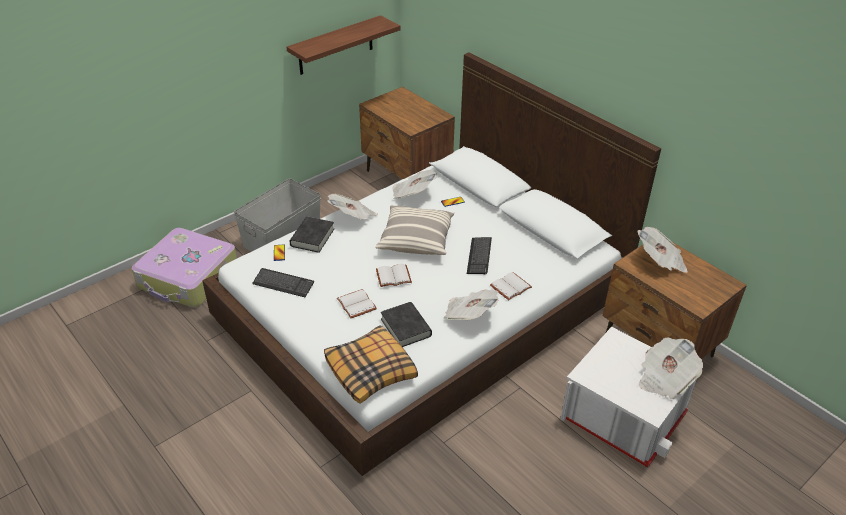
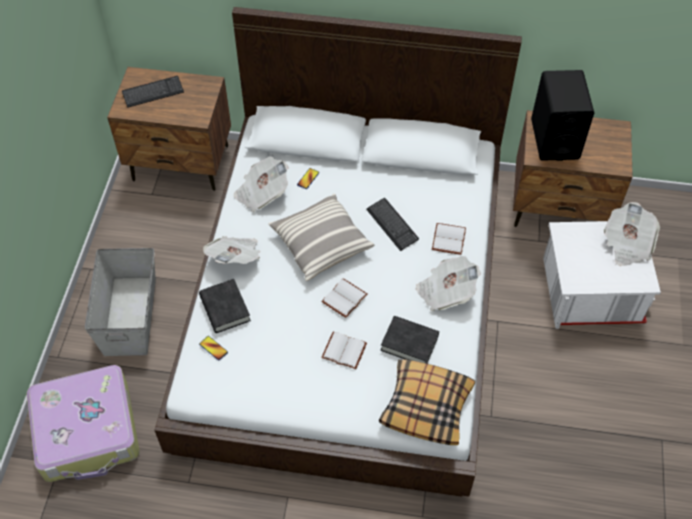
camera: 40 degrees left, 15 degrees up
keyboard [252,268,314,298] -> keyboard moved to [122,76,184,108]
shelf [287,15,401,75] -> none
newspaper [638,227,688,273] -> black speaker [531,70,594,161]

